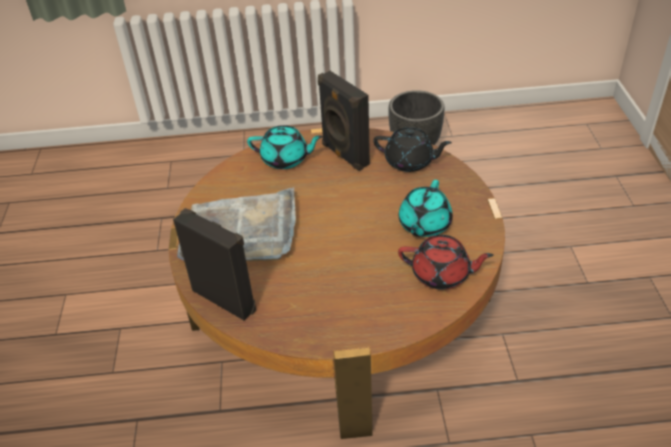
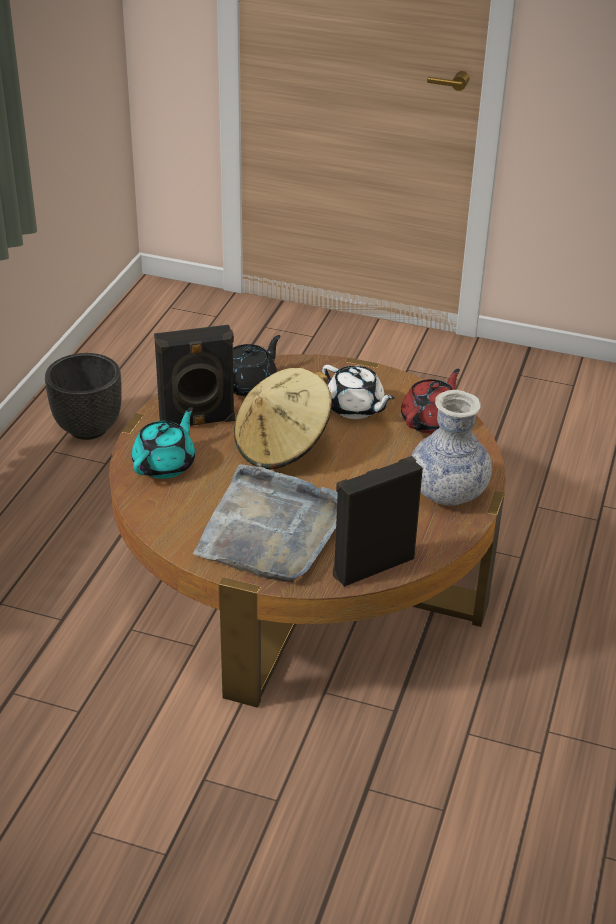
camera: 70 degrees left, 5 degrees down
turquoise teapot [399,180,453,237] -> white teapot [322,365,395,419]
none -> beige hat [234,368,332,469]
none -> vase [412,390,492,506]

